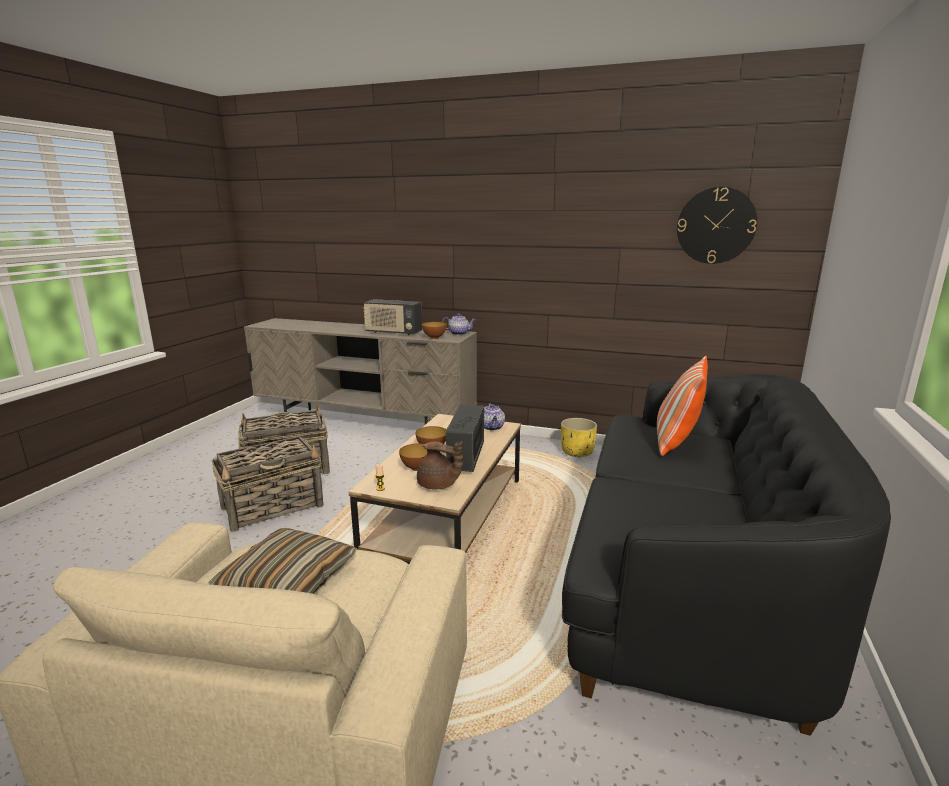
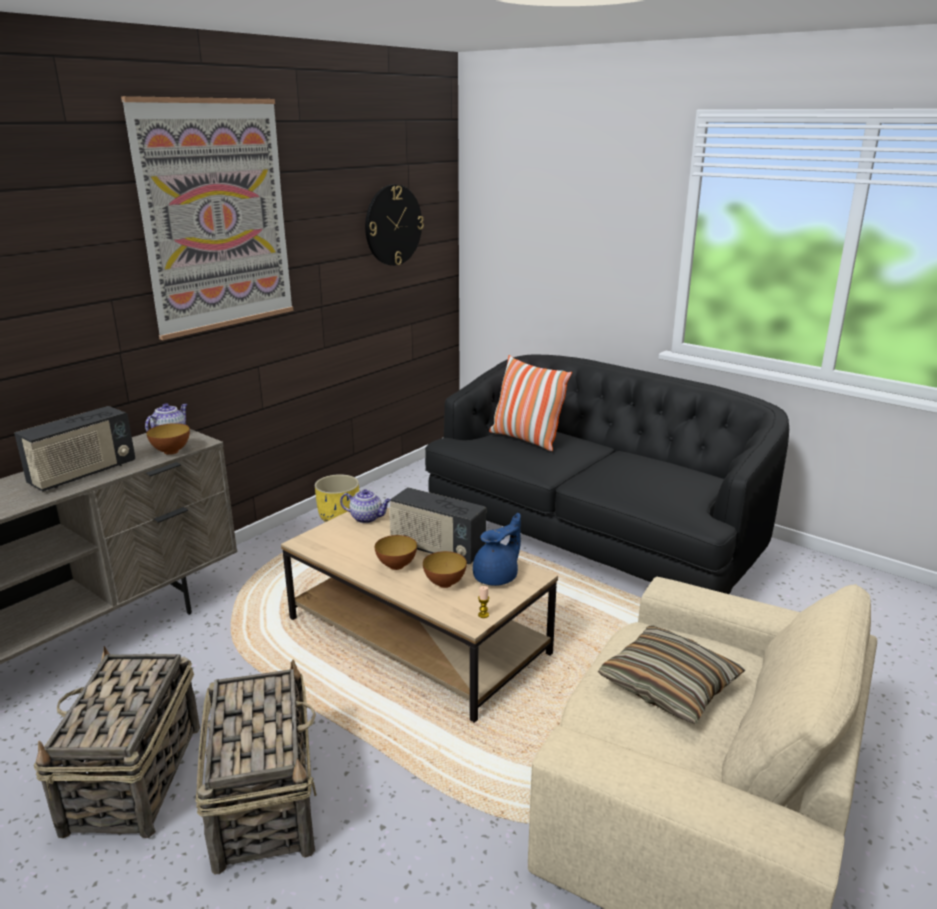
camera: 70 degrees left, 5 degrees up
brown teapot [417,441,463,489] -> blue teapot [473,513,521,586]
none -> picture [121,96,293,340]

